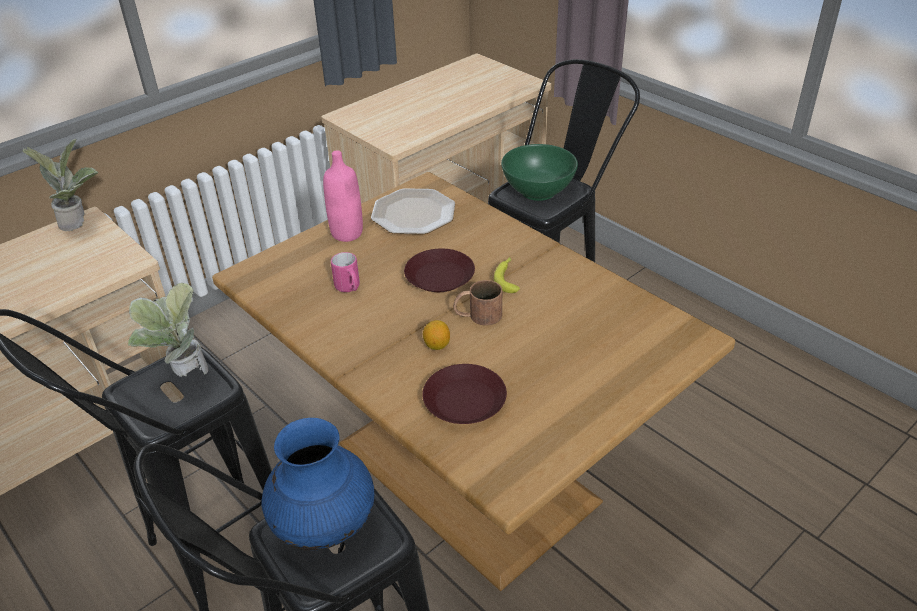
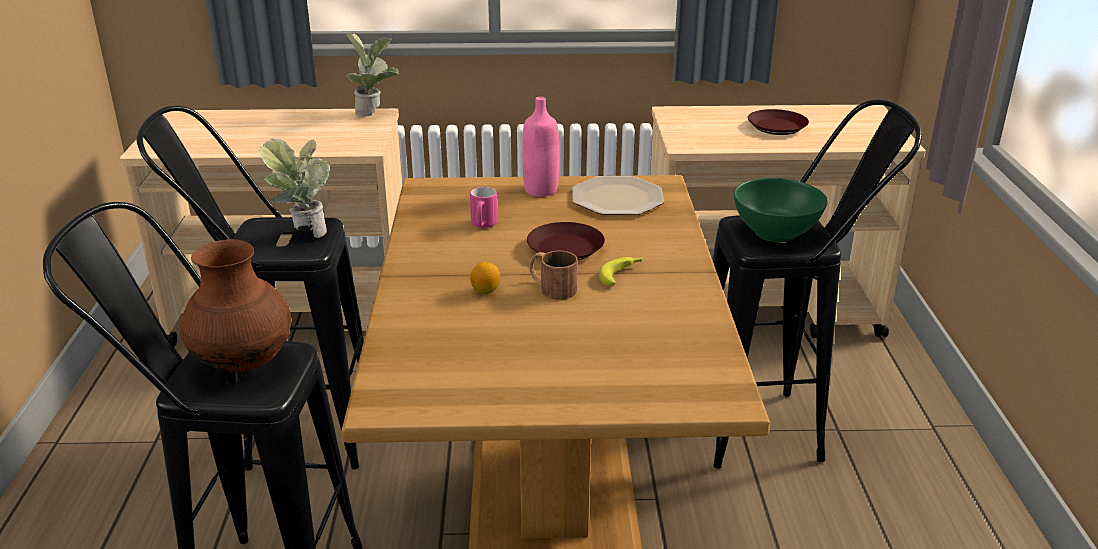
camera: 40 degrees right, 10 degrees down
blue vase [261,418,374,551] -> brown vase [180,239,291,372]
brown plate [422,364,507,424] -> brown plate moved to [748,109,809,135]

